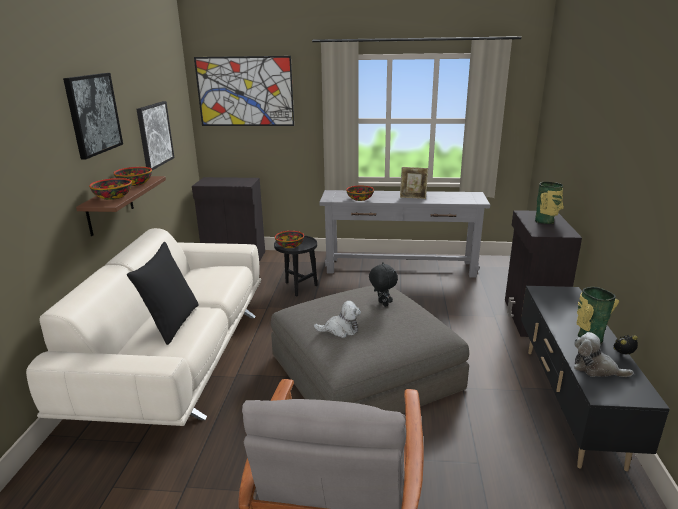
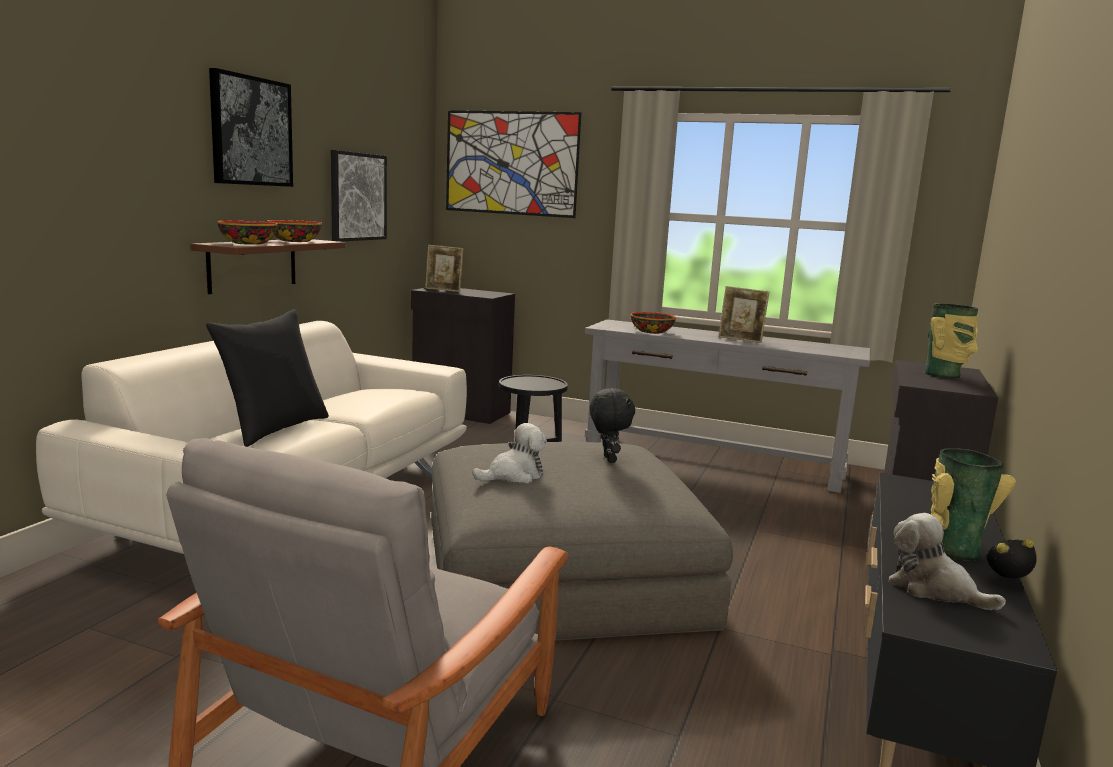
camera: 15 degrees right, 10 degrees down
bowl [275,231,304,248] -> none
plush toy [314,301,361,338] -> plush toy turned 45 degrees counterclockwise [472,423,547,483]
none -> picture frame [425,245,463,292]

